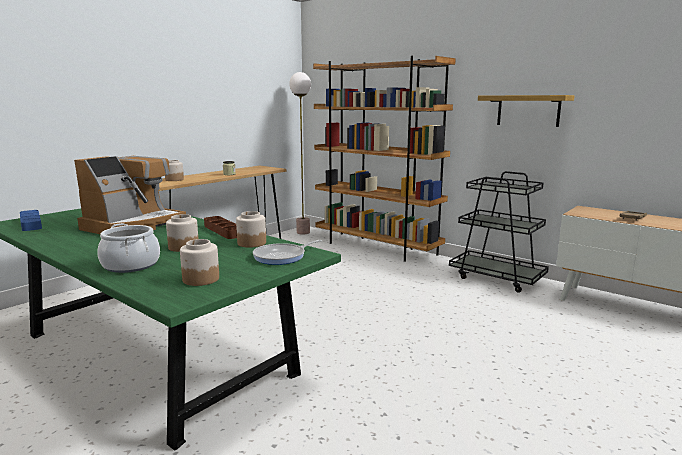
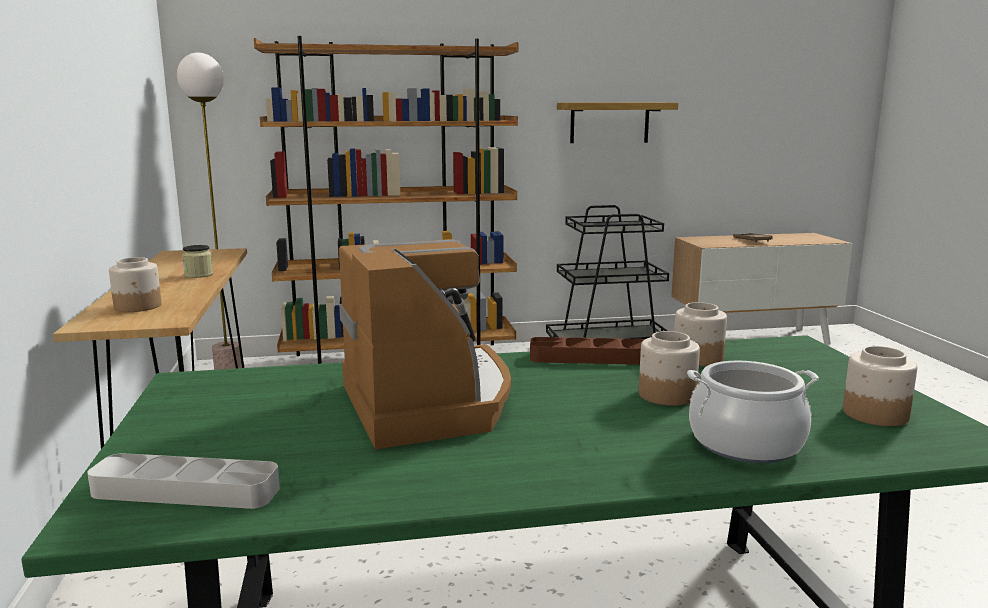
camera: 50 degrees left, 0 degrees up
blue tray [20,210,42,231] -> grey tray [87,453,280,509]
frying pan [253,240,322,265] -> none

